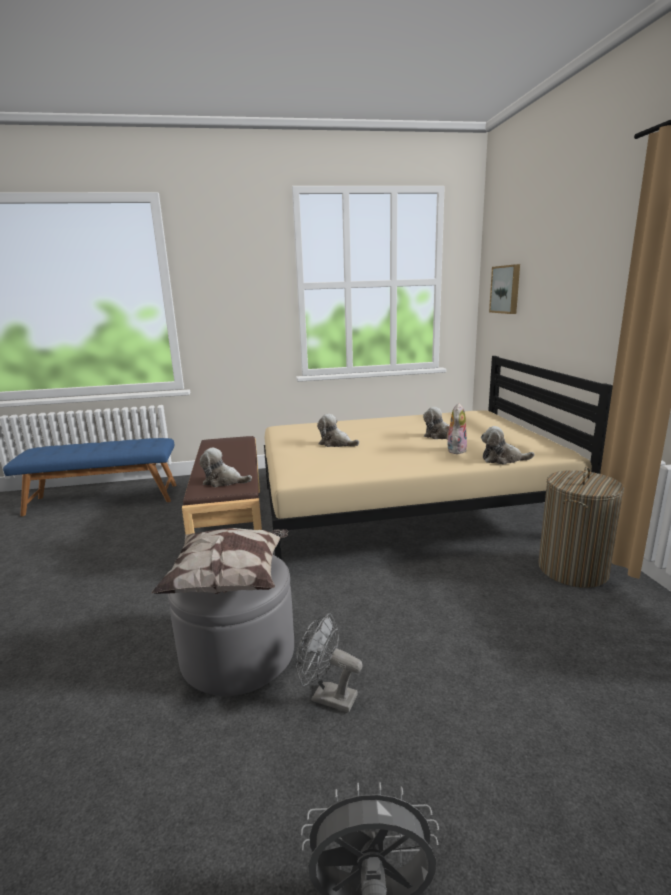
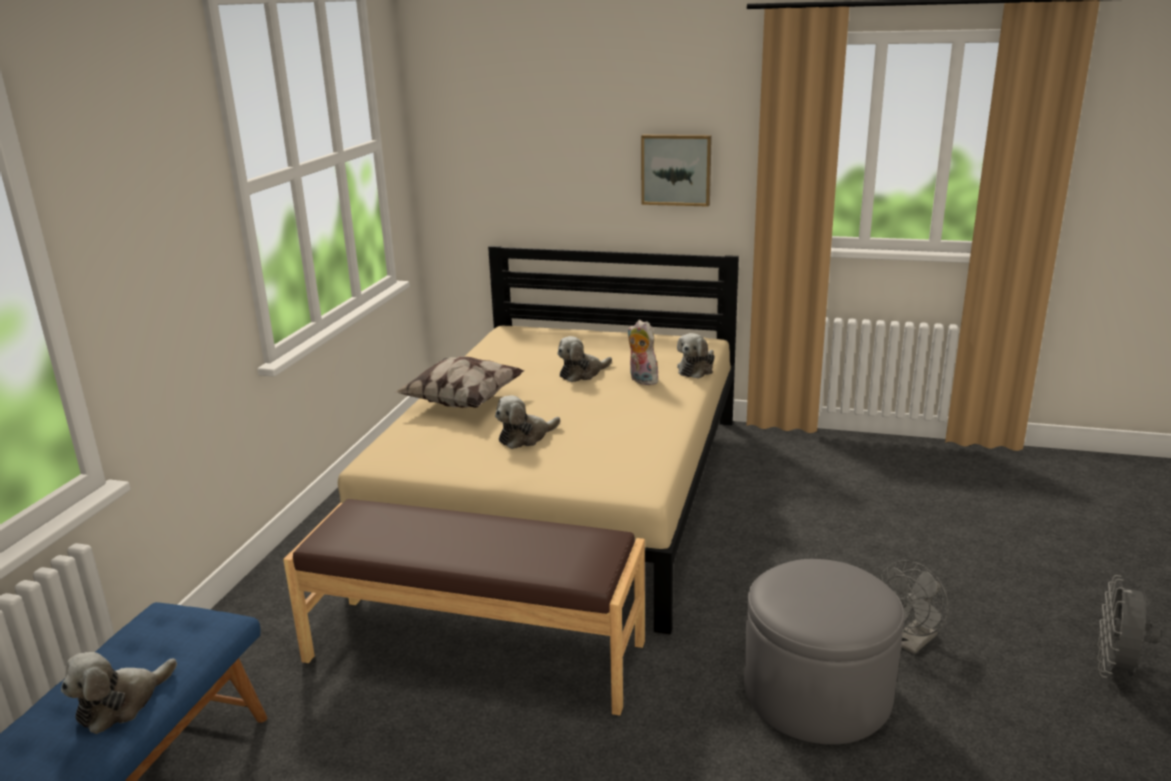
camera: 65 degrees left, 5 degrees up
pillow [151,528,289,595] -> pillow moved to [395,356,525,408]
plush toy [200,447,252,487] -> plush toy moved to [61,652,177,734]
picture [489,264,520,314] -> picture moved to [641,134,712,207]
laundry basket [538,466,624,588] -> none

